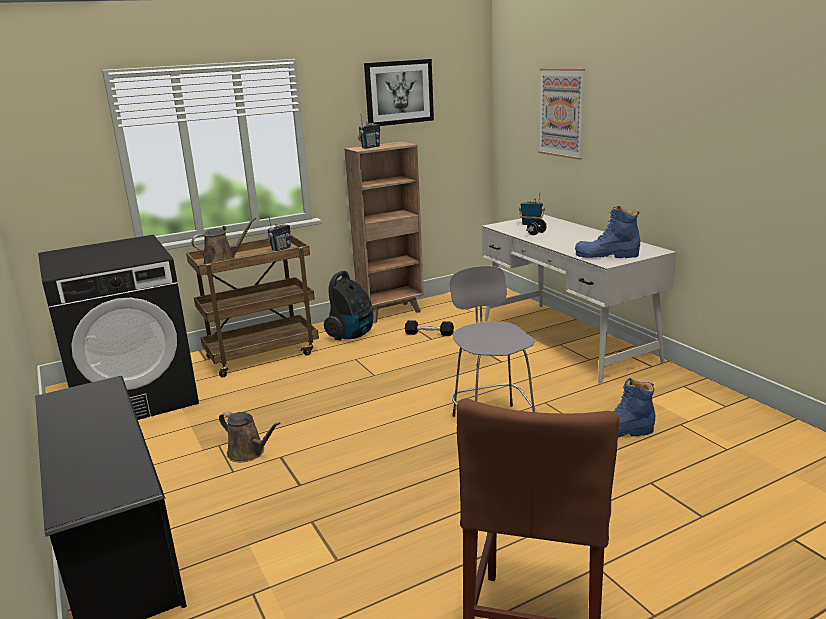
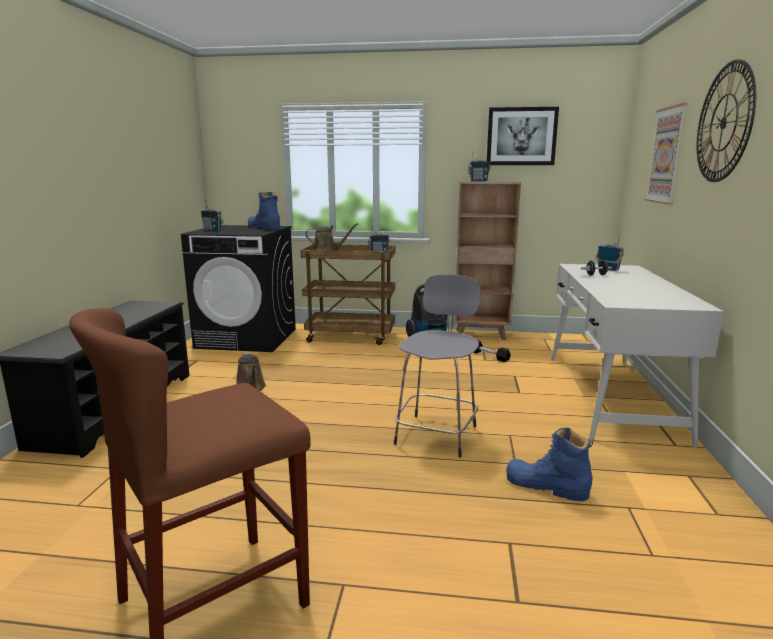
camera: 35 degrees right, 5 degrees down
blue boot [575,206,640,258] -> blue boot moved to [248,192,280,229]
none -> radio [201,199,224,231]
none -> wall clock [697,59,756,182]

